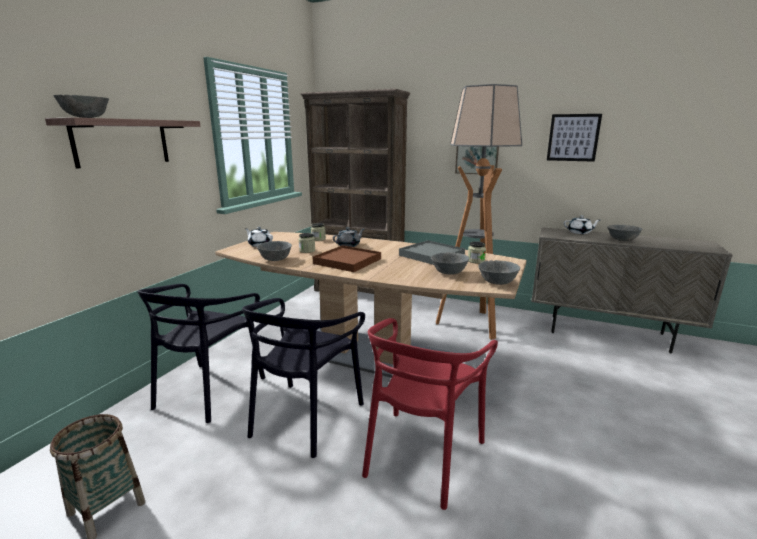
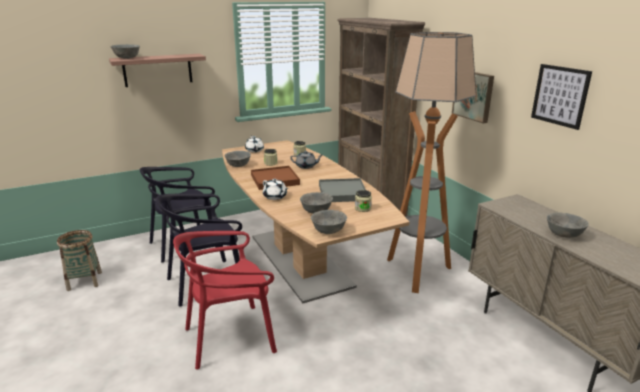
camera: 40 degrees right, 5 degrees up
white teapot [564,216,600,234] -> white teapot moved to [263,179,289,200]

